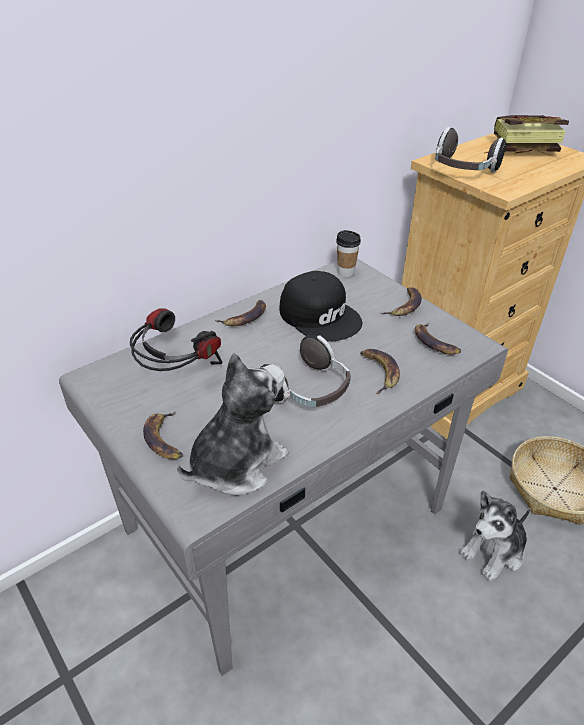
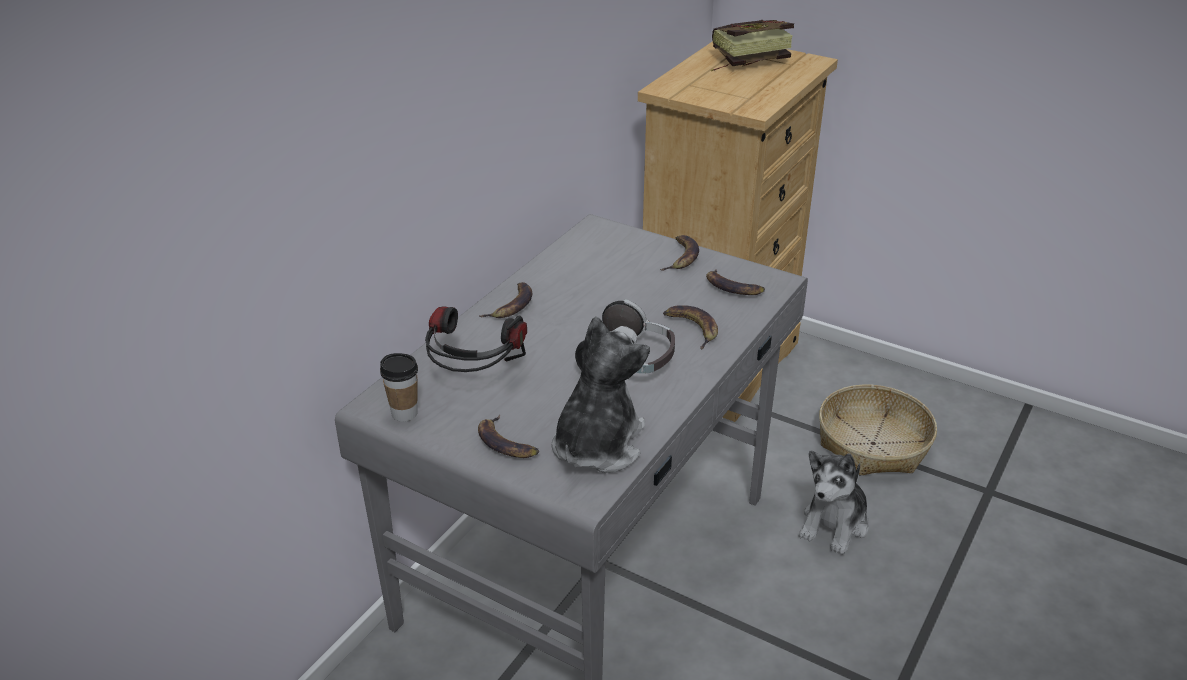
camera: 20 degrees left, 5 degrees down
black cap [280,271,362,342] -> none
cup [336,230,361,277] -> cup moved to [380,353,418,422]
headphones [435,127,506,173] -> none

